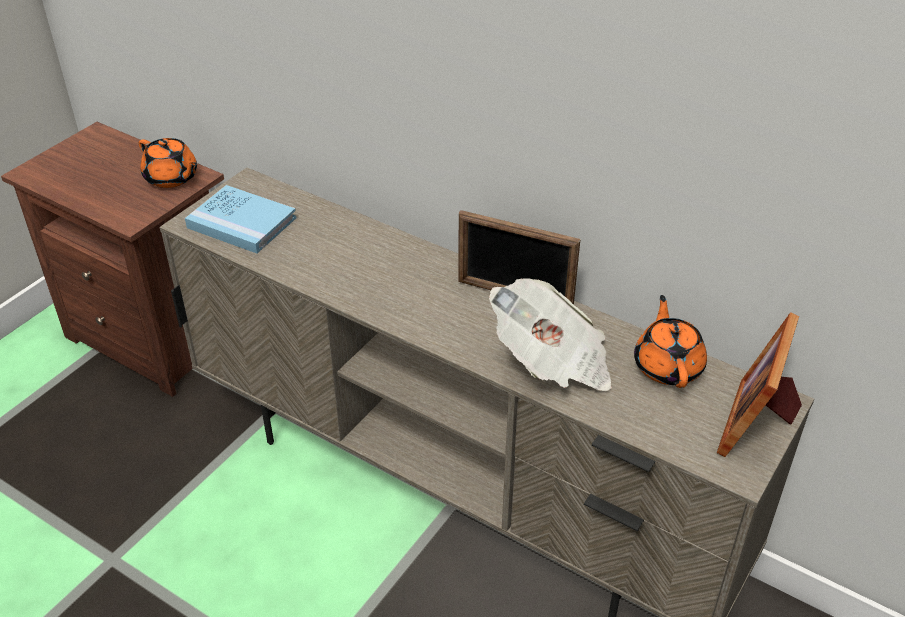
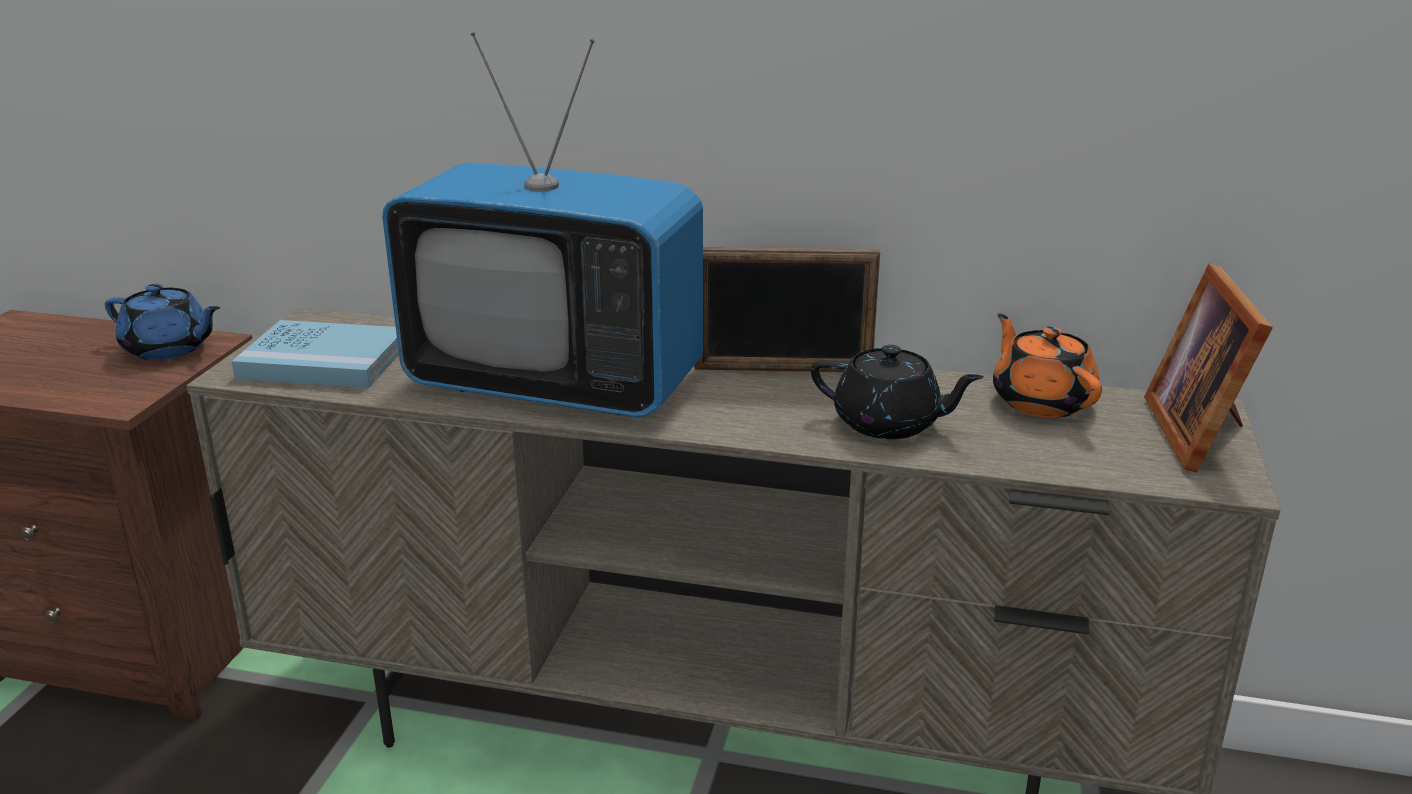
camera: 20 degrees left, 15 degrees down
orange teapot [139,138,197,188] -> blue teapot [105,284,220,360]
newspaper [489,278,612,391] -> black teapot [811,345,984,439]
none -> television [382,32,703,418]

